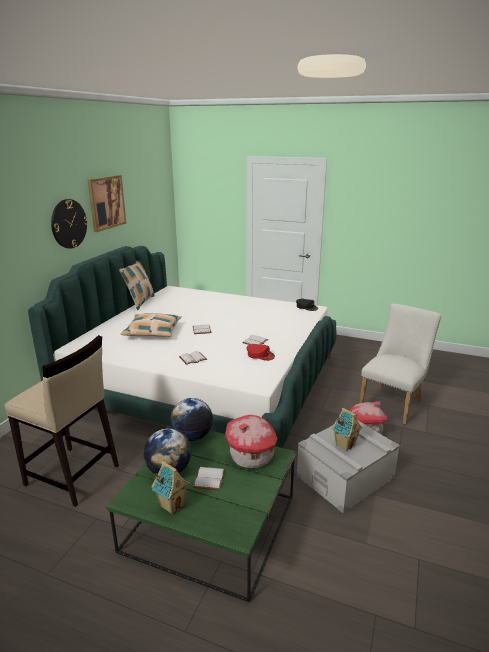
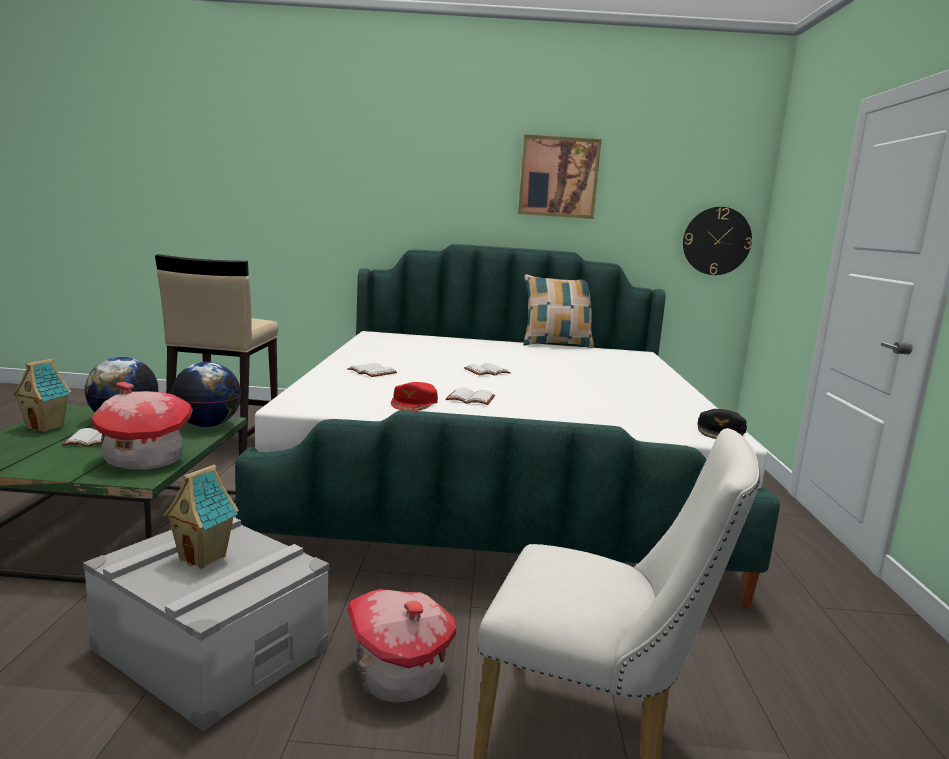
camera: 70 degrees right, 10 degrees down
wall clock [51,199,88,249] -> wall clock moved to [683,207,752,275]
pillow [120,313,182,337] -> none

